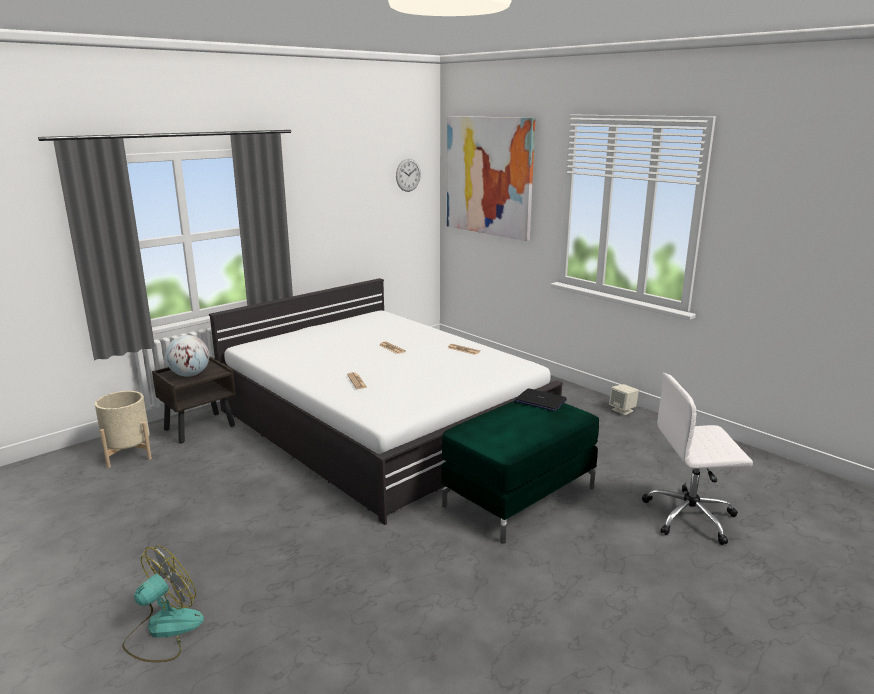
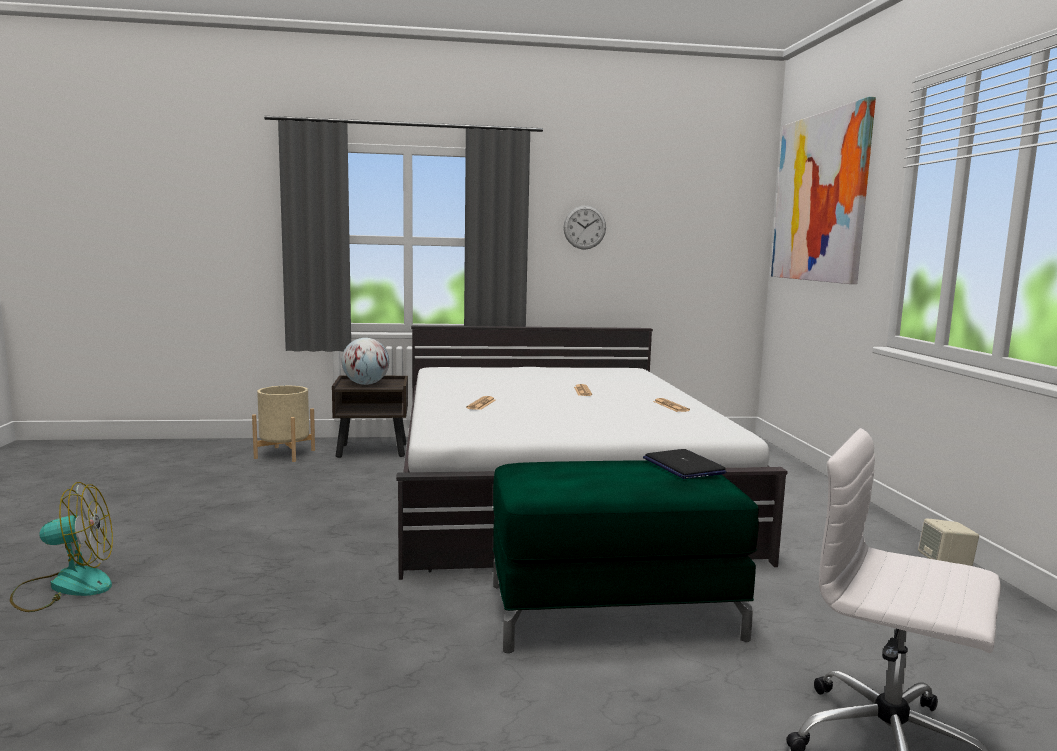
camera: 35 degrees right, 10 degrees down
wall clock [396,159,421,192] -> wall clock moved to [564,205,606,250]

